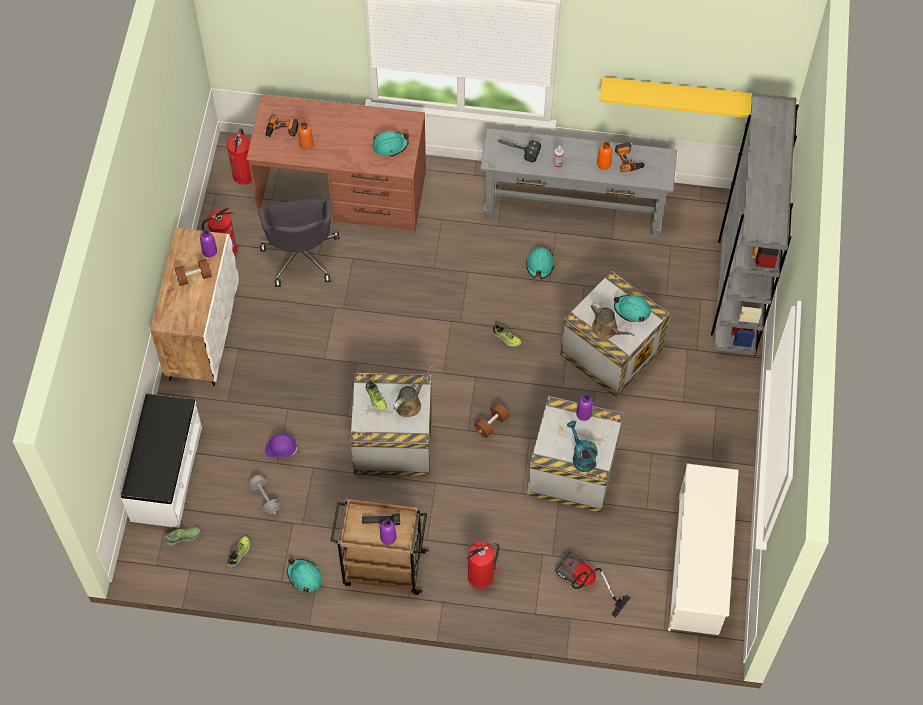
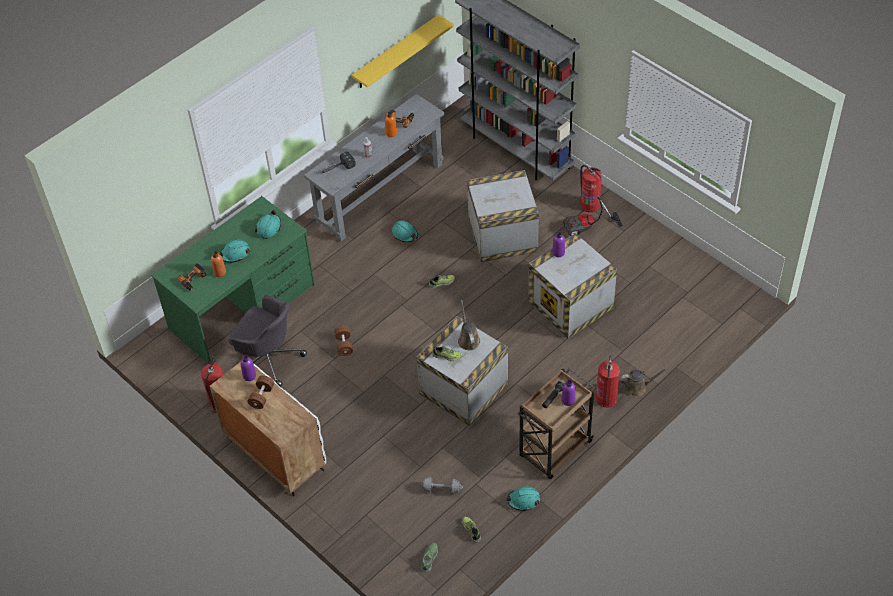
camera: 50 degrees left, 10 degrees down
white bench [121,394,202,528] -> none
fire extinguisher [227,128,252,185] -> fire extinguisher moved to [579,165,602,212]
brown desk [246,94,426,233] -> green desk [151,196,315,364]
purple hard hat [265,434,298,457] -> none
brown dumbbell [474,403,509,438] -> brown dumbbell moved to [335,326,353,356]
vacuum cleaner [555,552,631,618] -> vacuum cleaner moved to [563,197,623,236]
turquoise watering can [567,421,597,472] -> none
brown watering can [591,303,634,339] -> brown watering can moved to [620,368,668,397]
turquoise hard hat [614,295,651,322] -> turquoise hard hat moved to [219,239,250,263]
white shoe rack [668,464,739,635] -> none

